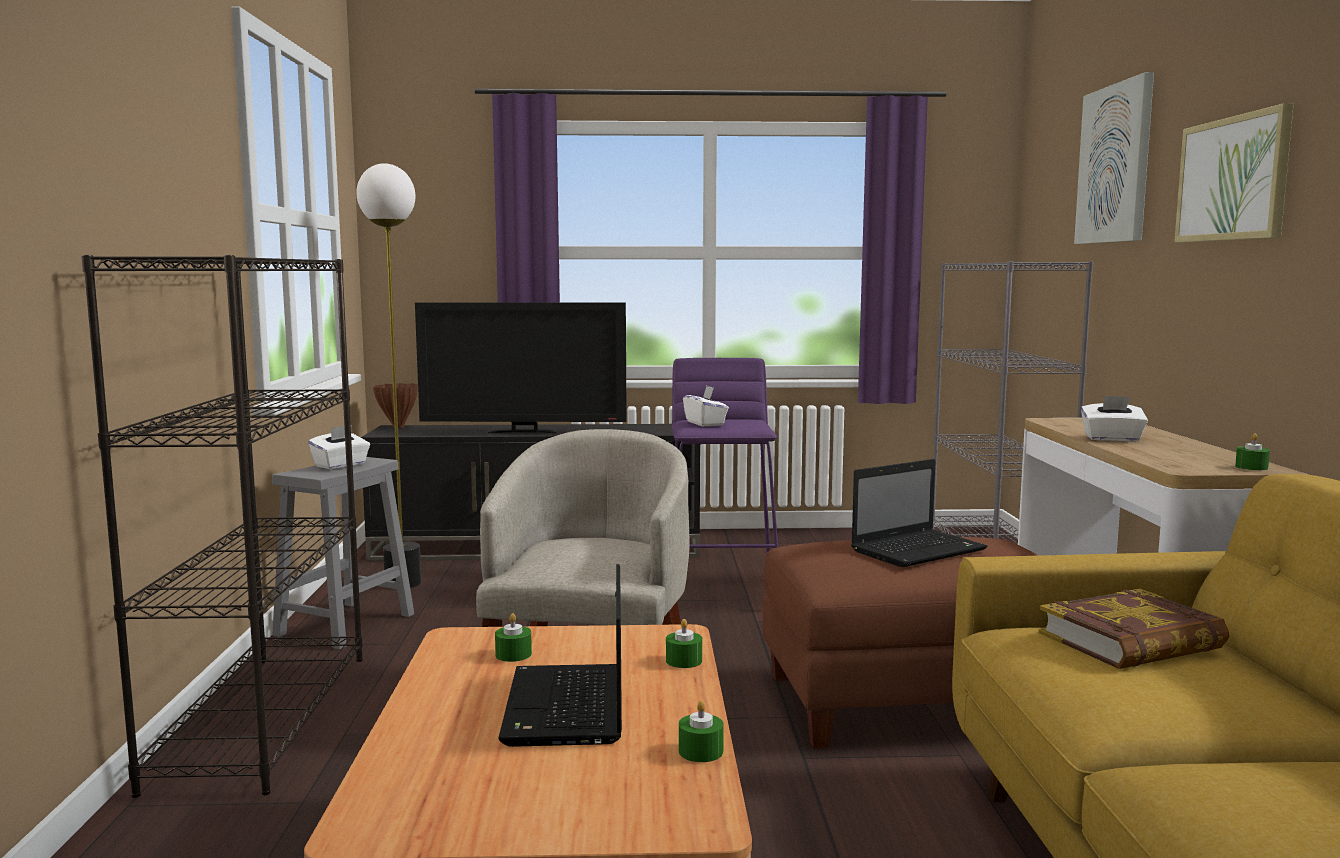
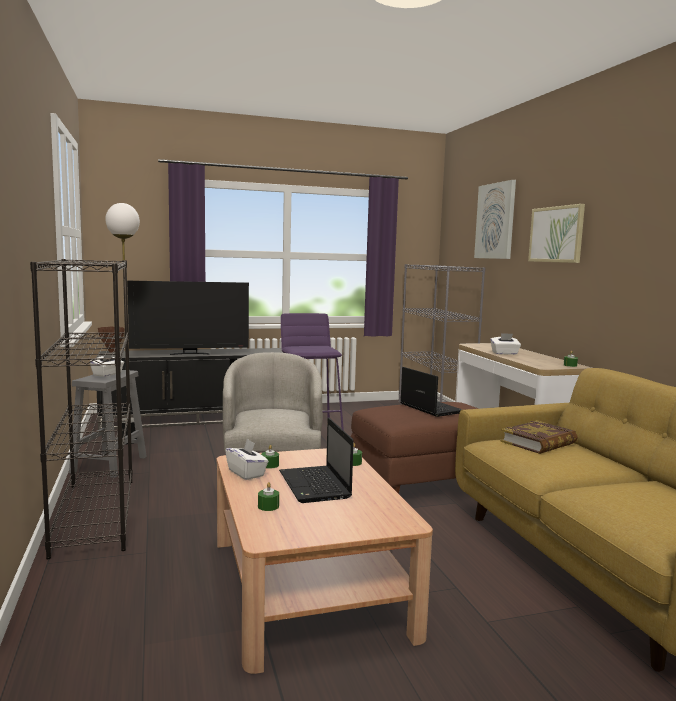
camera: 15 degrees left, 0 degrees up
green candle [679,700,724,762] -> green candle moved to [258,482,279,511]
white tissue box [683,386,729,426] -> white tissue box moved to [225,439,269,480]
laptop [851,459,988,567] -> laptop turned 75 degrees counterclockwise [401,367,463,417]

